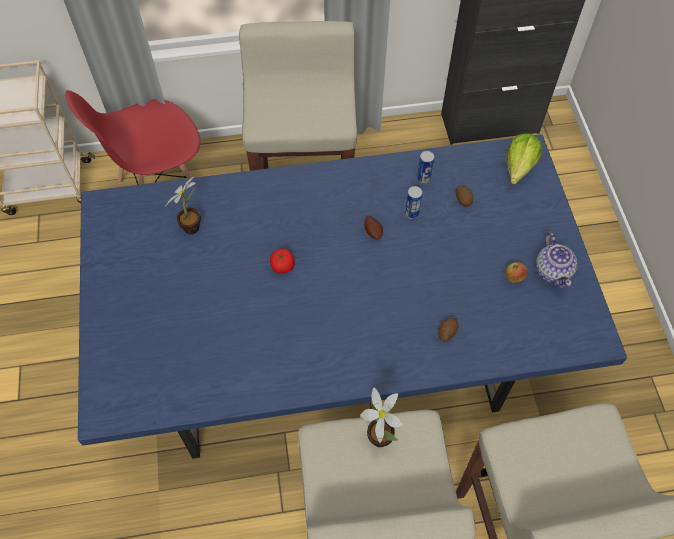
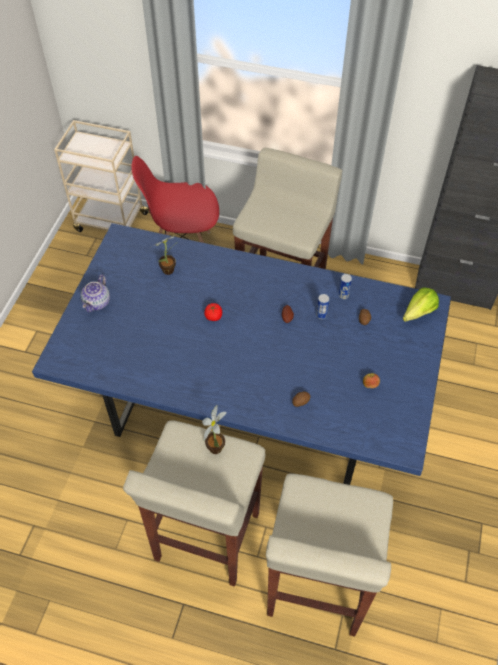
camera: 25 degrees right, 5 degrees down
teapot [536,232,578,289] -> teapot moved to [81,275,110,312]

